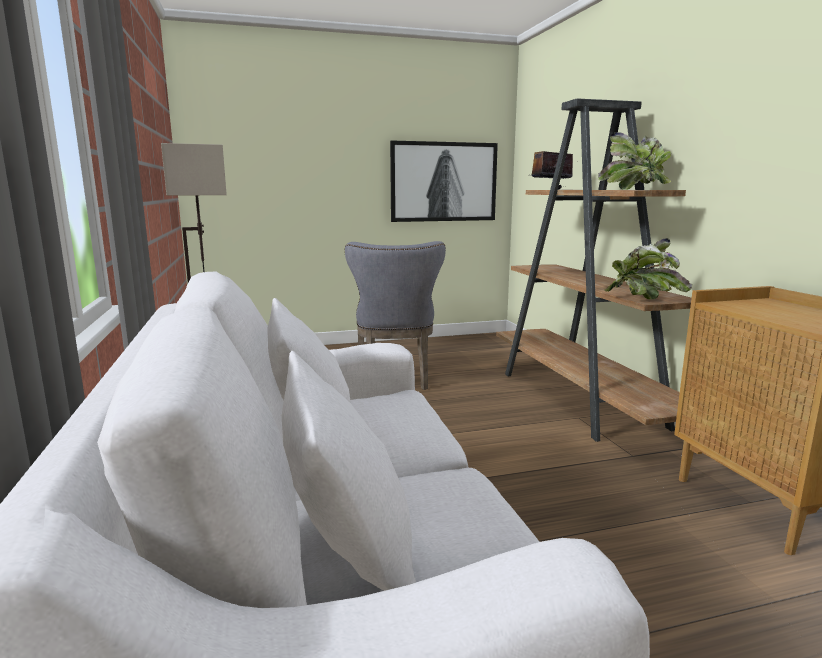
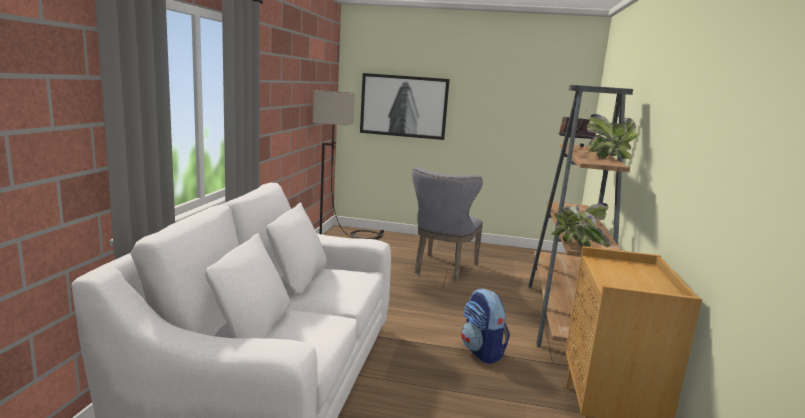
camera: 25 degrees right, 0 degrees up
picture [390,140,498,222] -> picture moved to [360,73,450,140]
none -> backpack [461,289,510,364]

